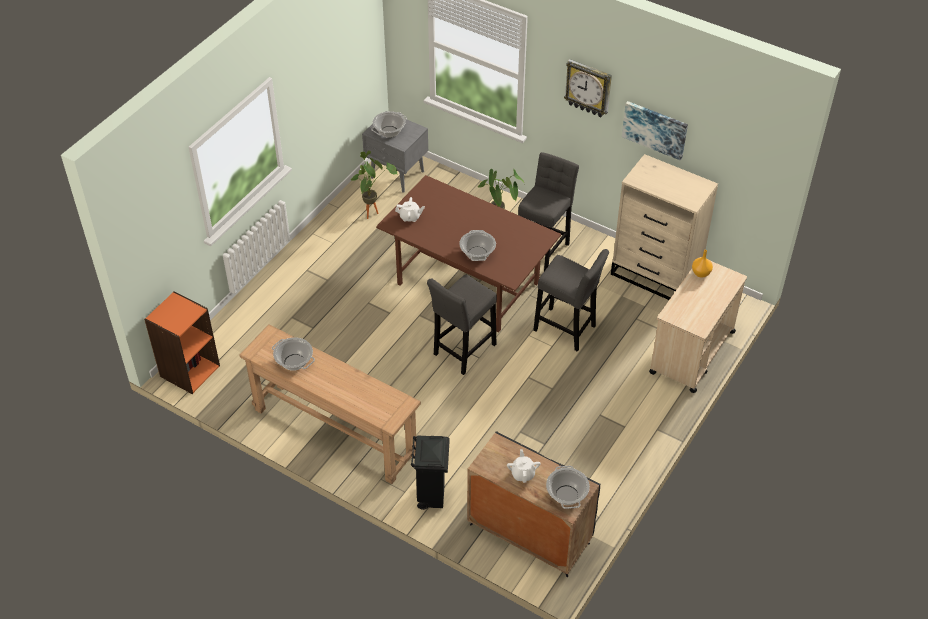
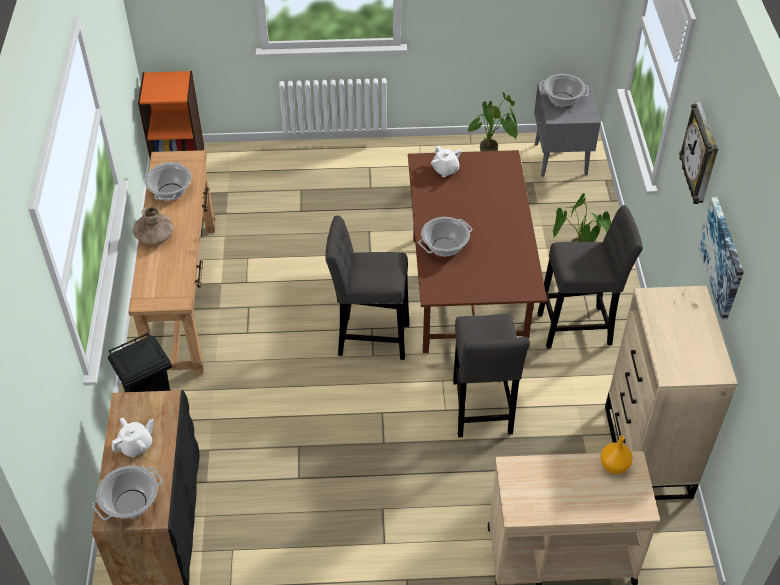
camera: 55 degrees right, 0 degrees up
none -> brown vase [133,206,174,245]

